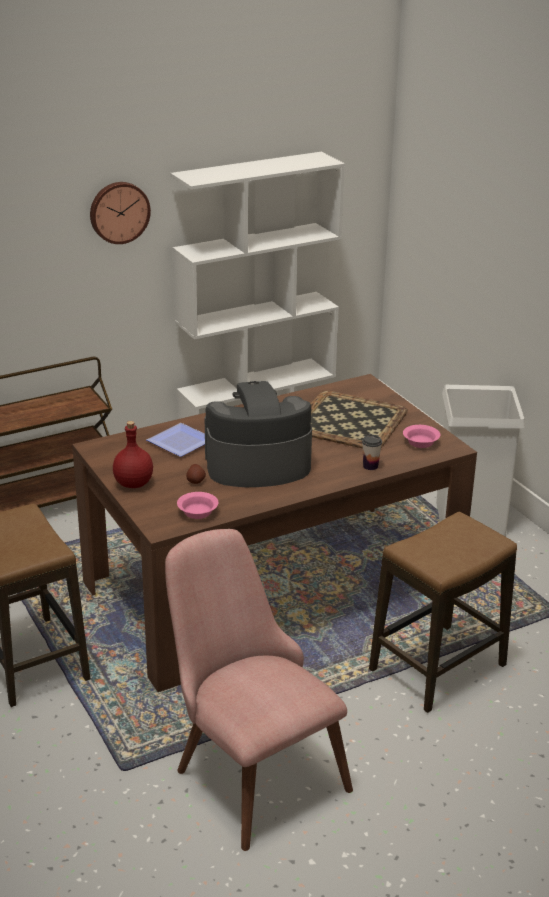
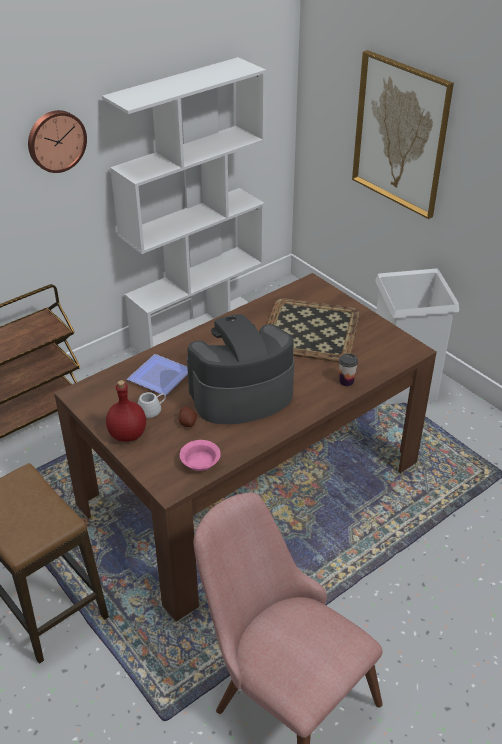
camera: 10 degrees left, 10 degrees up
stool [369,511,517,713] -> none
pink bowl [403,425,440,448] -> none
none -> white mug [138,392,166,418]
none -> picture [352,50,454,219]

